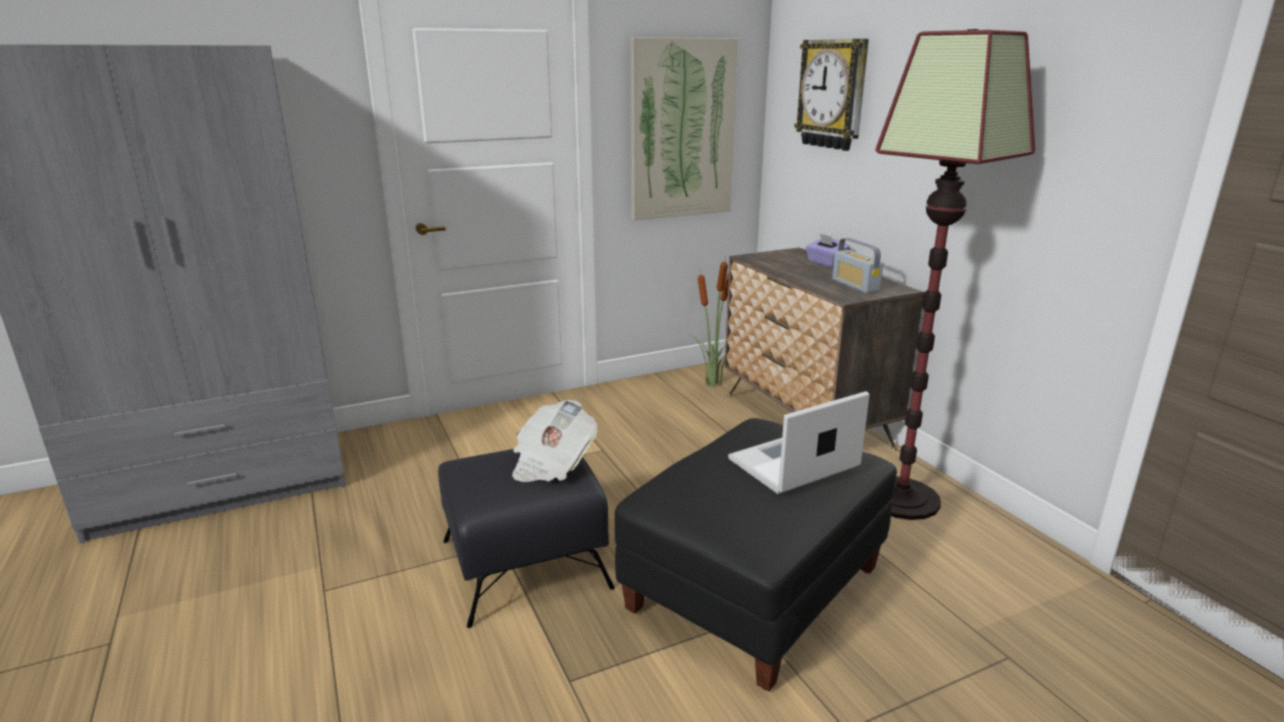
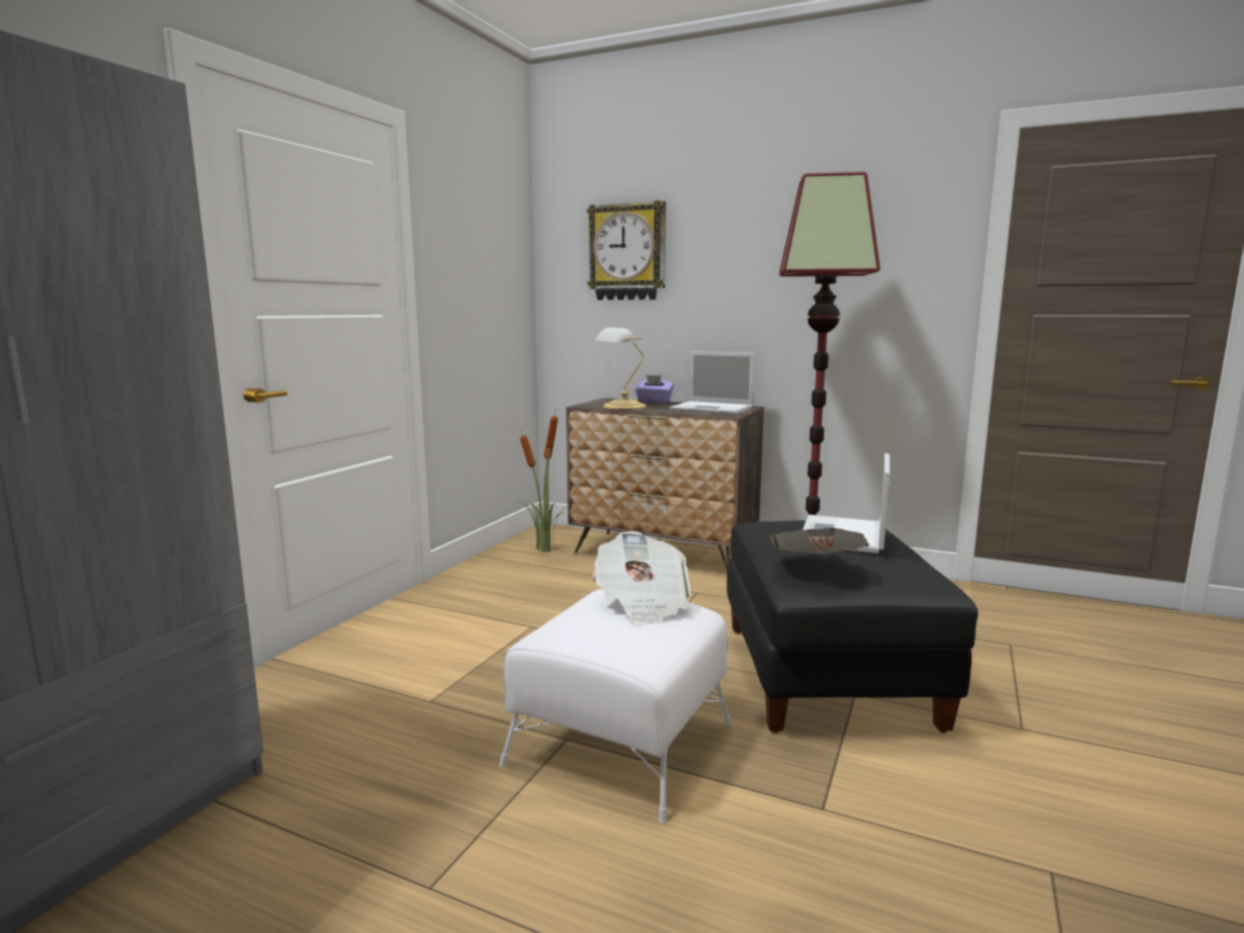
camera: 40 degrees left, 10 degrees down
black ottoman [438,449,615,628] -> white ottoman [499,589,732,824]
picture [630,37,738,220] -> none
radio [832,238,883,293] -> laptop [670,351,755,415]
none -> table lamp [595,327,646,409]
none -> newspaper [769,528,869,553]

